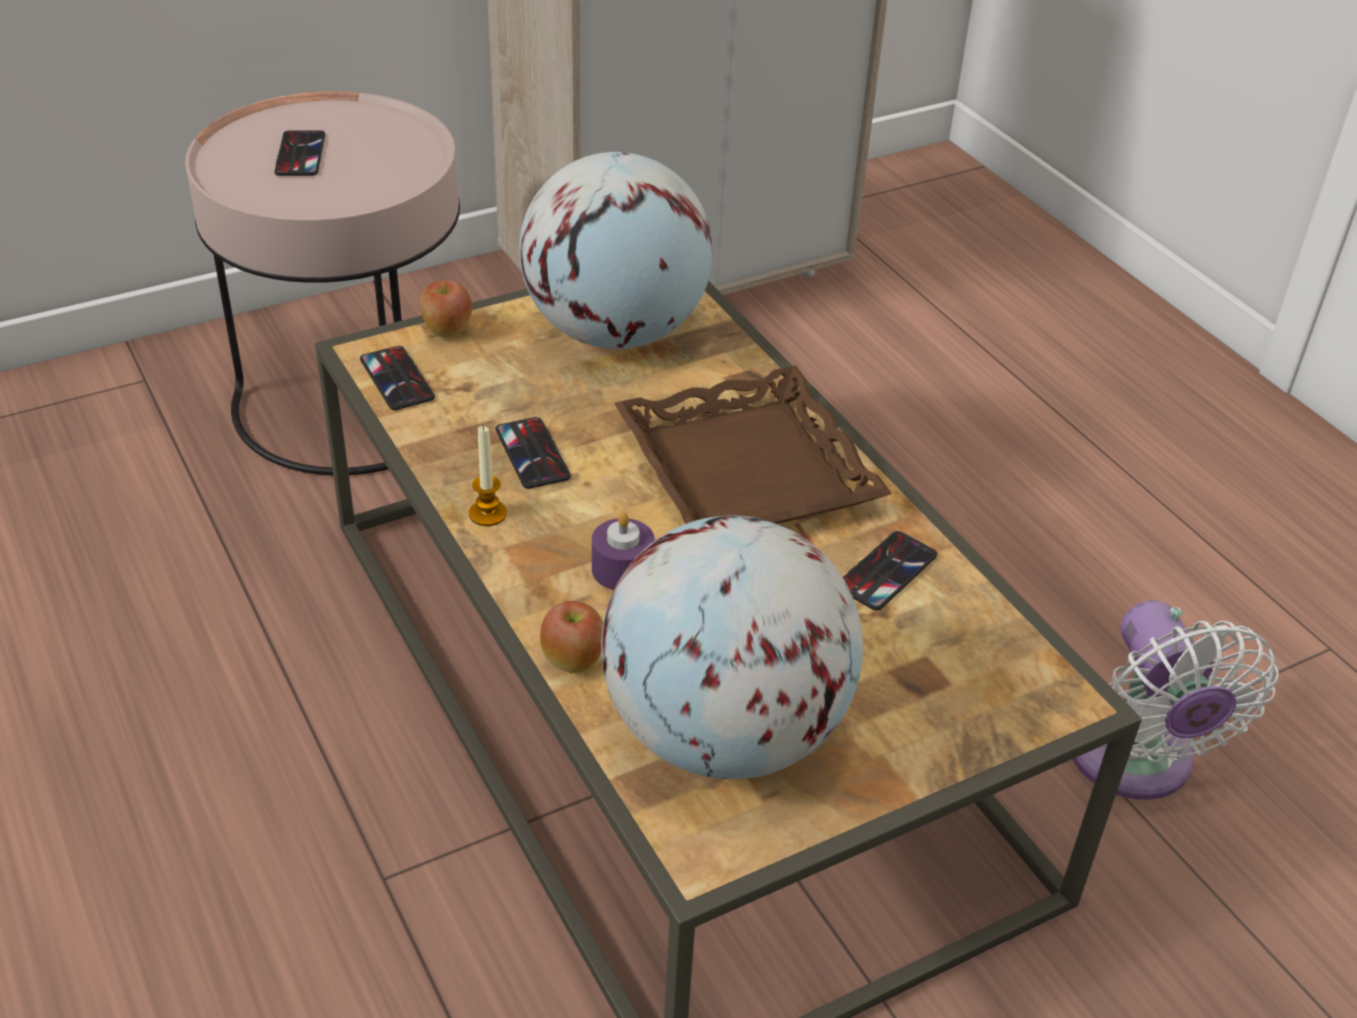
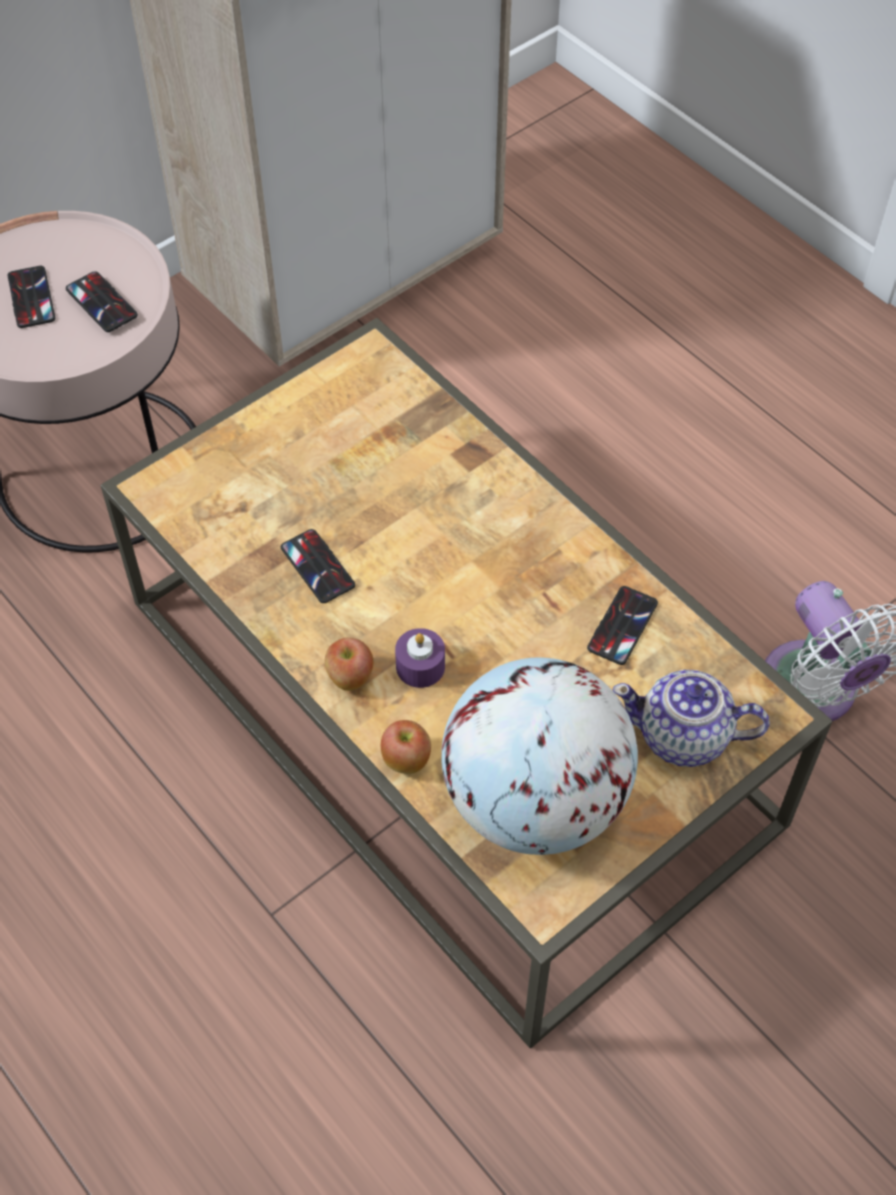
camera: 10 degrees left, 15 degrees up
phone [360,346,435,410] -> phone moved to [66,271,138,332]
apple [420,280,472,338] -> apple moved to [325,638,374,691]
candle [469,425,507,526] -> none
globe [519,152,713,349] -> none
brown tray [614,365,892,524] -> none
none -> teapot [613,670,770,767]

